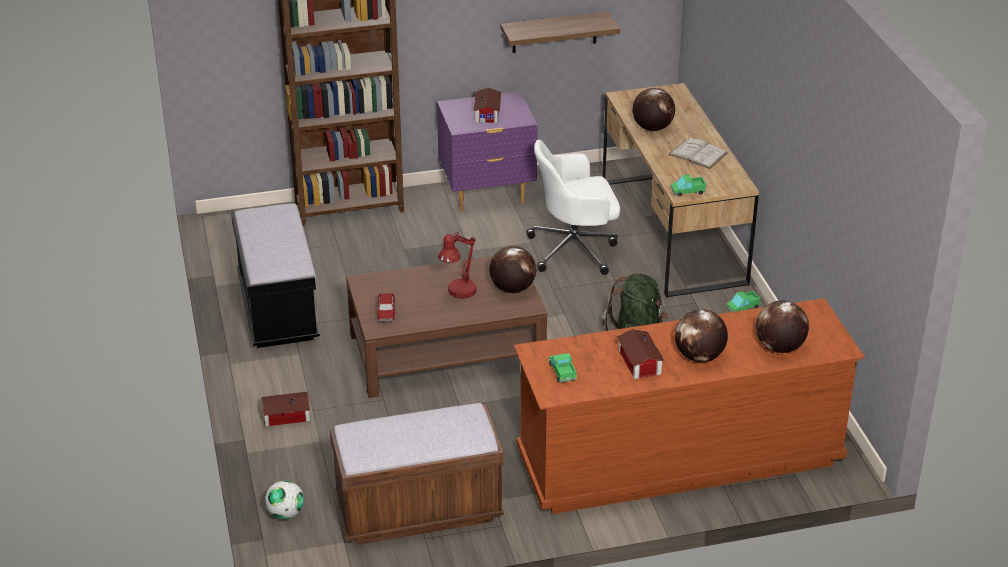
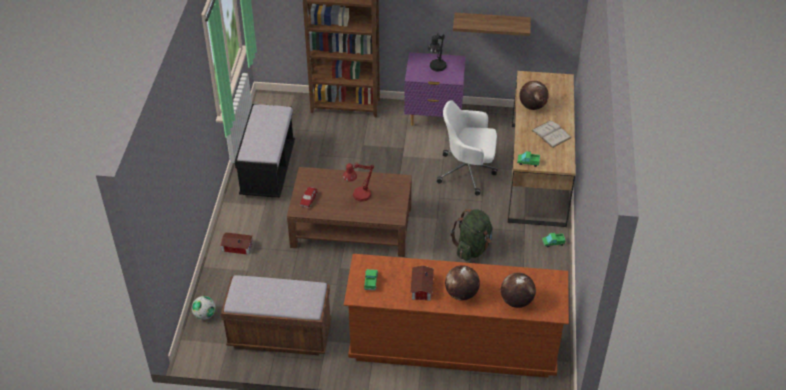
camera: 20 degrees right, 10 degrees up
toy house [474,87,501,123] -> black table lamp [428,34,447,71]
globe [489,246,536,293] -> none

